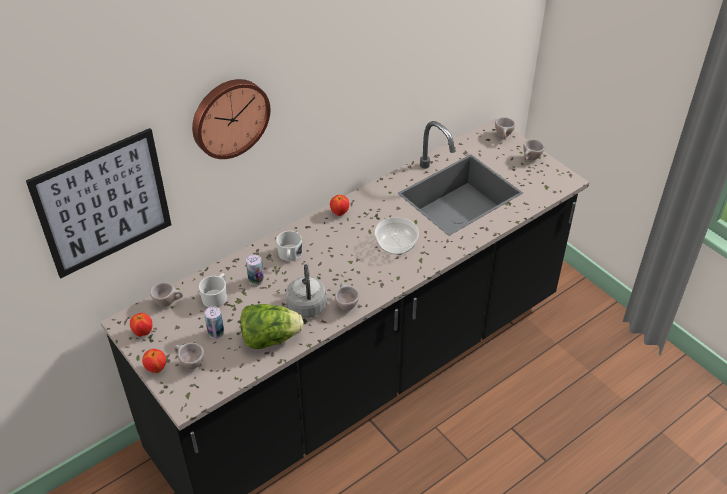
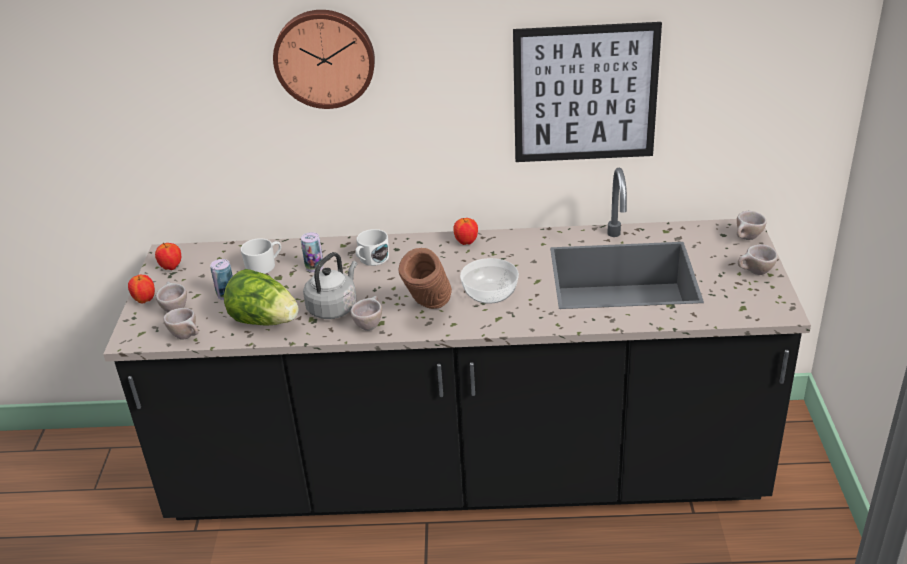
camera: 40 degrees right, 10 degrees down
picture [26,128,171,278] -> picture moved to [513,22,662,162]
beige cup [150,282,183,307] -> beige cup moved to [163,308,198,340]
none -> brown vase [398,248,452,309]

